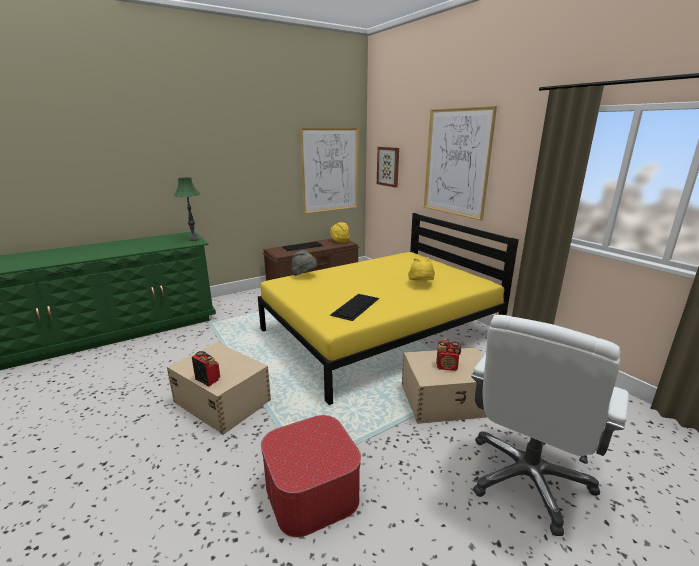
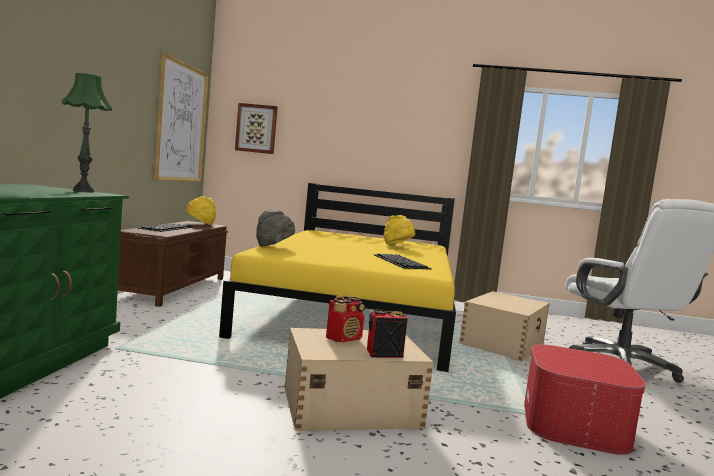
camera: 50 degrees left, 15 degrees down
picture [424,106,497,220] -> none
radio [436,339,461,371] -> radio moved to [326,295,365,342]

